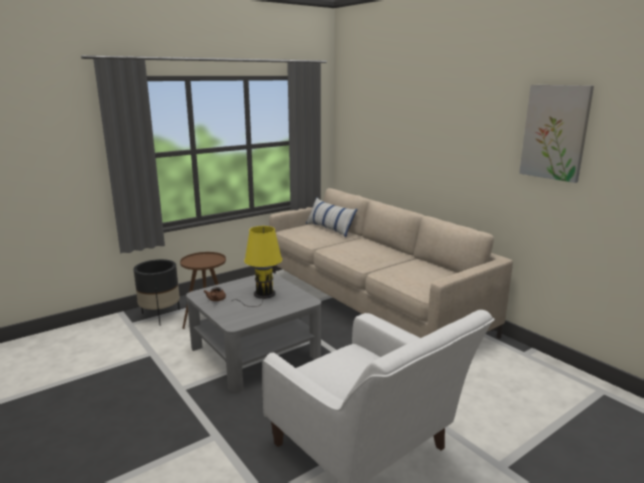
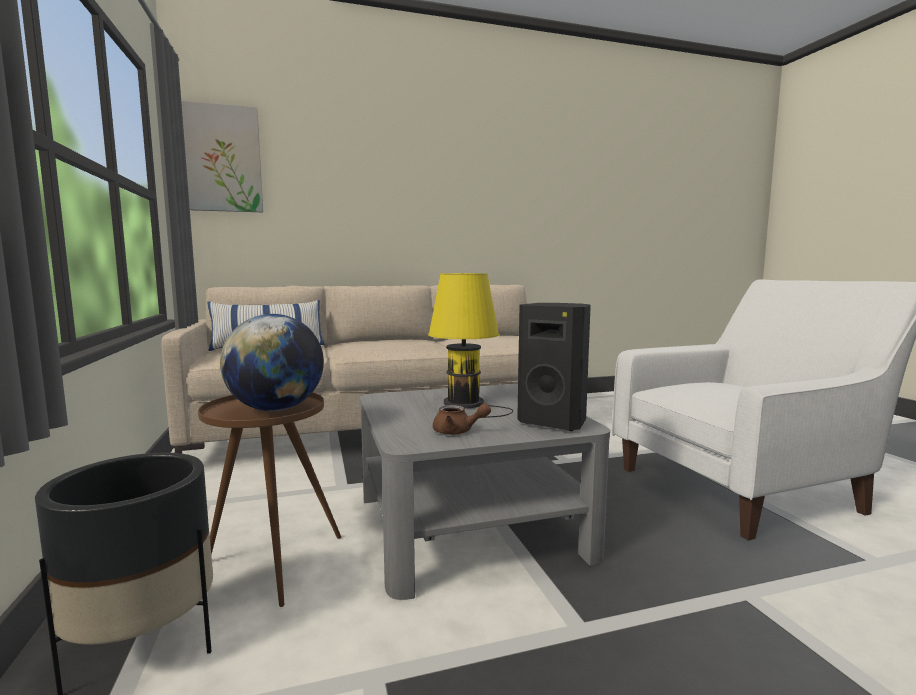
camera: 70 degrees left, 10 degrees down
picture [519,85,594,183] -> picture moved to [181,101,263,212]
none -> globe [220,314,324,411]
none -> black speaker [517,303,591,431]

